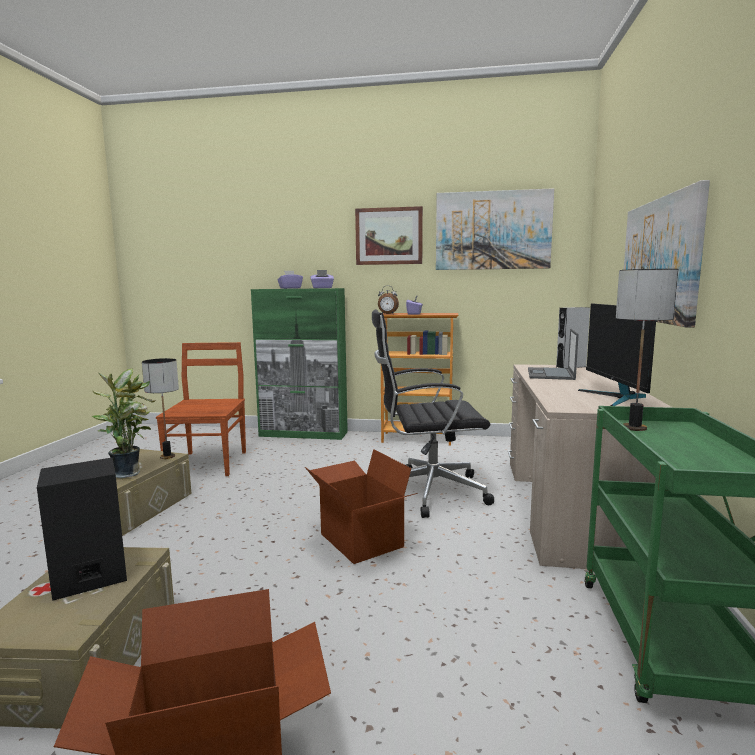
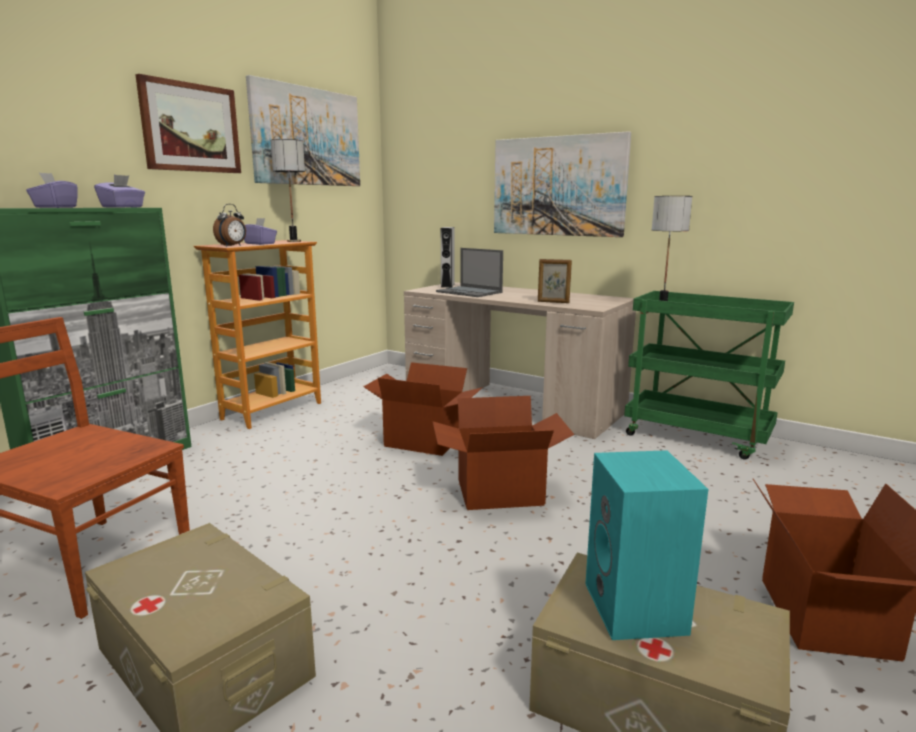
camera: 65 degrees left, 5 degrees up
black speaker [37,458,127,601] -> turquoise speaker [585,450,708,640]
potted plant [92,369,155,478] -> none
table lamp [142,358,179,459] -> table lamp moved to [270,139,305,242]
black office chair [372,310,494,518] -> cardboard box [363,362,483,456]
monitor [578,303,656,406] -> none
none -> picture frame [538,259,572,303]

